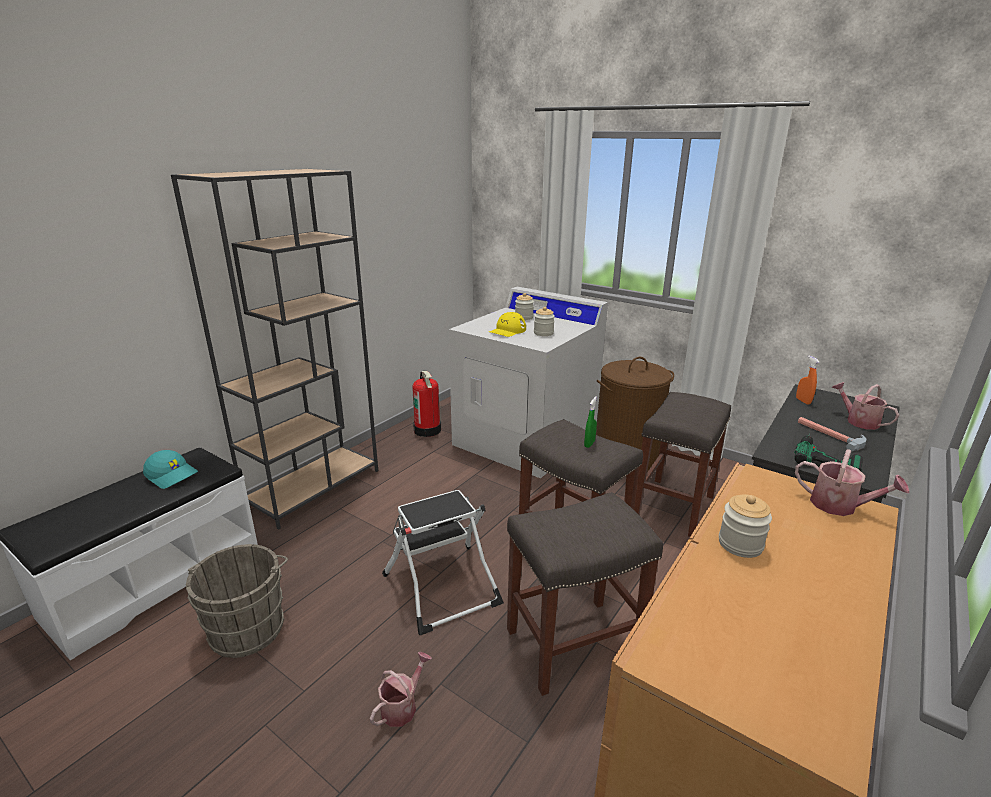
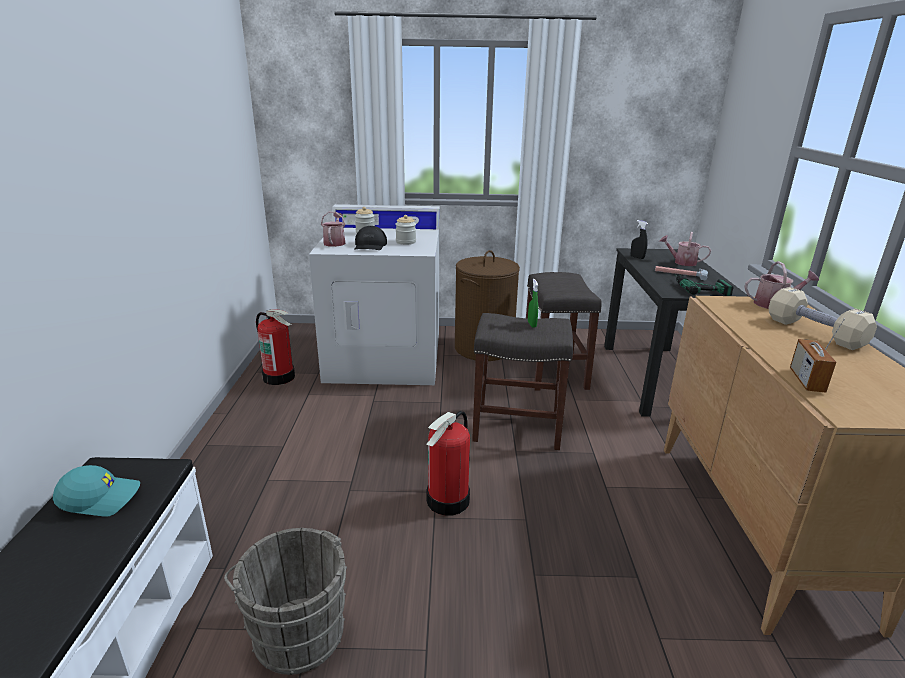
camera: 35 degrees left, 0 degrees up
bookcase [171,169,378,530] -> none
watering can [370,652,432,727] -> watering can moved to [321,212,345,247]
step ladder [382,490,504,636] -> fire extinguisher [426,411,470,516]
yellow cap [489,312,526,337] -> black cap [355,226,387,250]
grey stool [507,492,663,696] -> none
jar [719,494,772,558] -> none
orange spray bottle [796,355,820,405] -> black spray bottle [631,220,648,259]
none -> beige dumbbell [769,287,877,350]
none -> radio [790,318,845,393]

